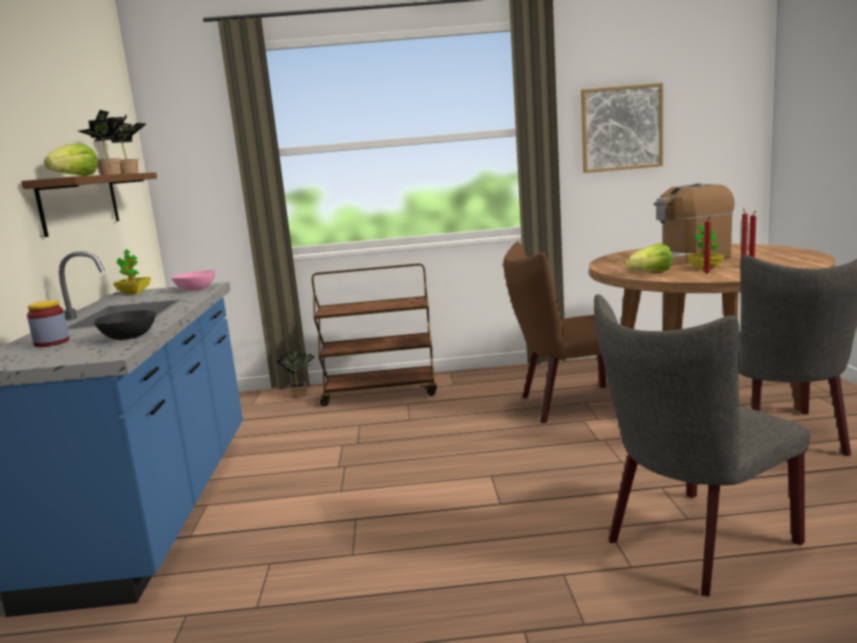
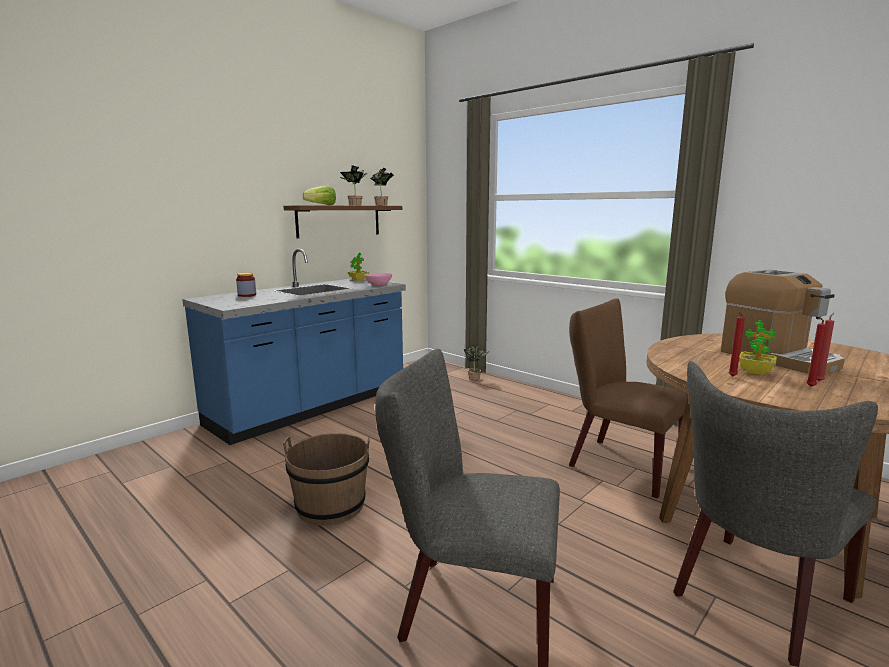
camera: 45 degrees right, 0 degrees up
black bowl [94,310,156,340] -> none
brown cart [312,263,437,406] -> none
picture [581,83,663,173] -> none
lettuce [626,243,673,272] -> none
coffee machine [654,183,735,266] -> coffee machine turned 150 degrees counterclockwise [721,270,845,374]
none -> brown bucket [283,433,370,526]

